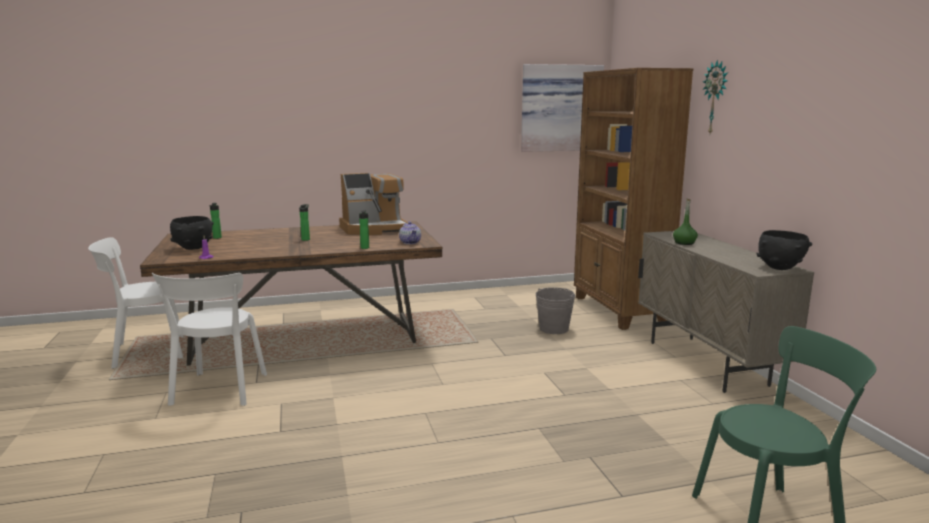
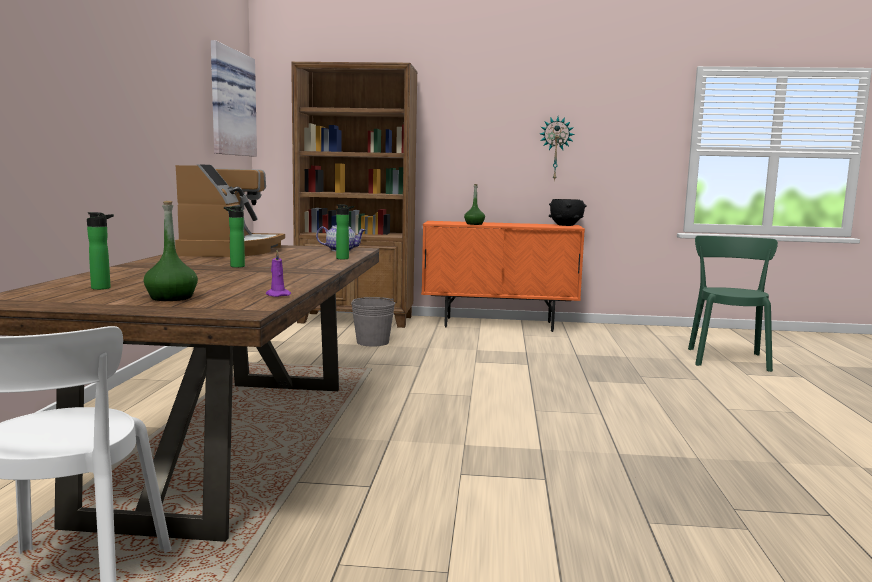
camera: 70 degrees left, 5 degrees down
white chair [152,273,267,406] -> none
black bowl [170,216,214,250] -> green bottle [144,201,198,301]
beige cabinet [638,231,814,393] -> orange cabinet [421,221,585,332]
wall clock [703,60,728,133] -> wall clock moved to [540,117,575,181]

